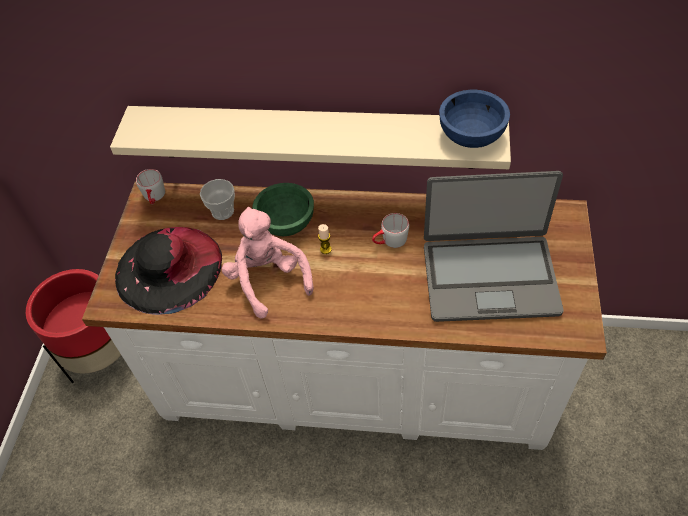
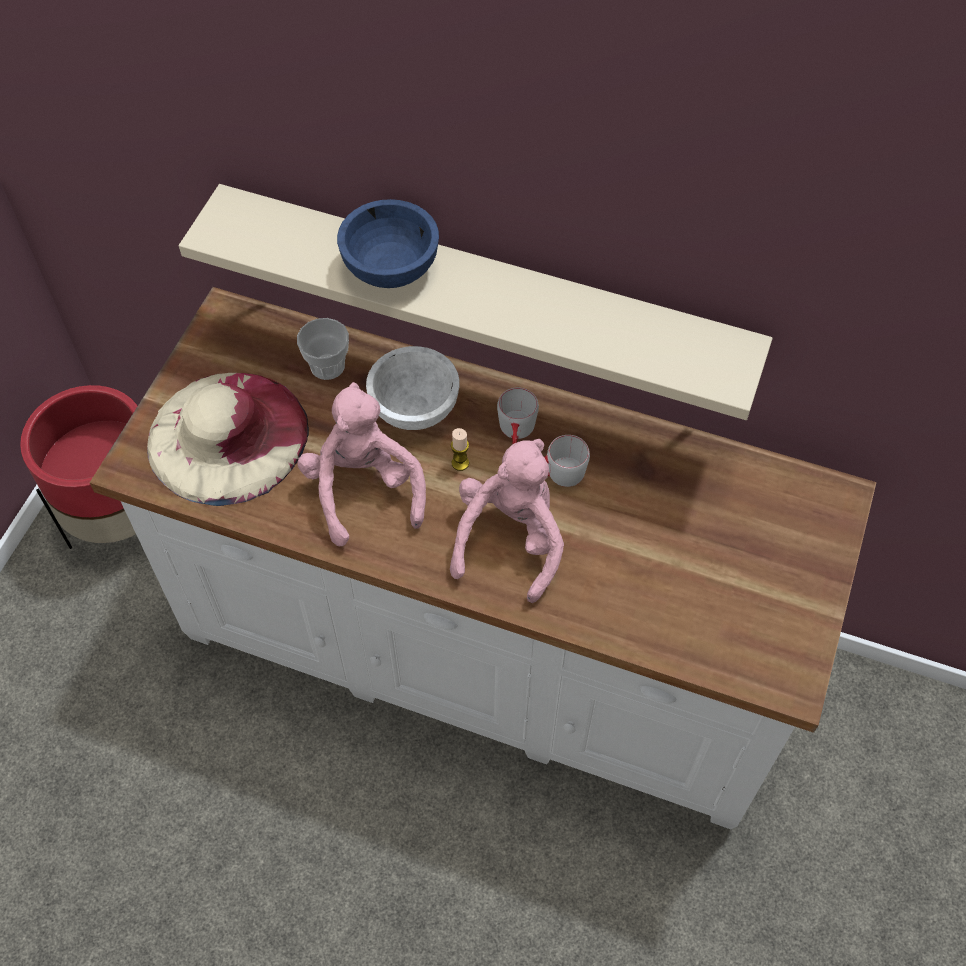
camera: 10 degrees right, 5 degrees up
black hat [115,227,222,315] -> beige hat [147,373,309,506]
grey mug [136,169,165,205] -> grey mug moved to [497,388,539,444]
green bowl [252,183,314,236] -> white bowl [366,346,460,430]
laptop [424,171,564,322] -> none
blue bowl [439,90,510,148] -> blue bowl moved to [337,199,439,288]
none -> pink plush toy [450,439,564,603]

